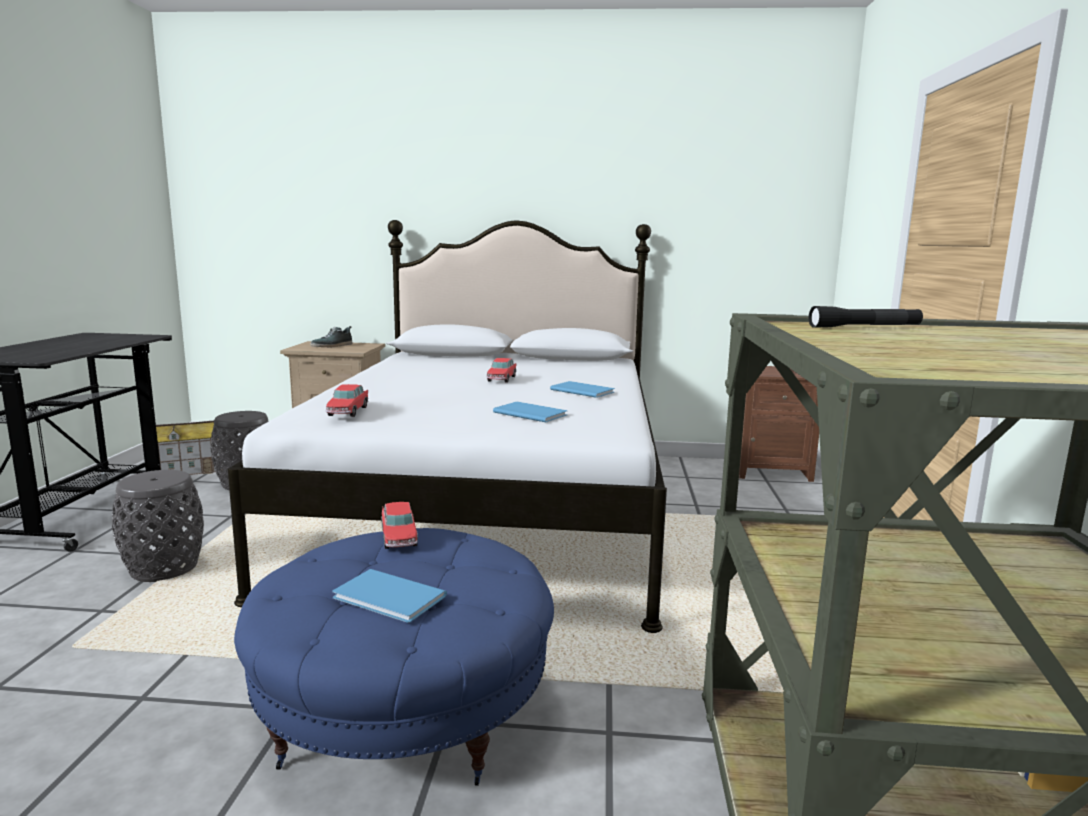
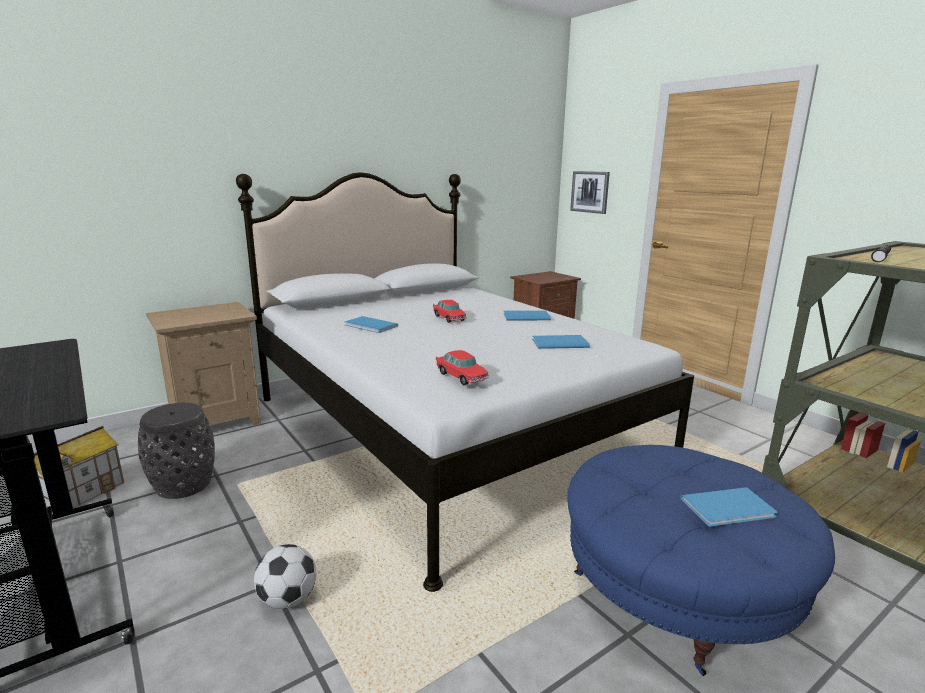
camera: 40 degrees left, 5 degrees up
grey stool [112,470,204,582] -> football [254,544,316,609]
shoe [311,326,352,347] -> none
toy car [381,502,418,549] -> none
none -> blue book [345,316,398,333]
none -> picture [570,171,610,214]

